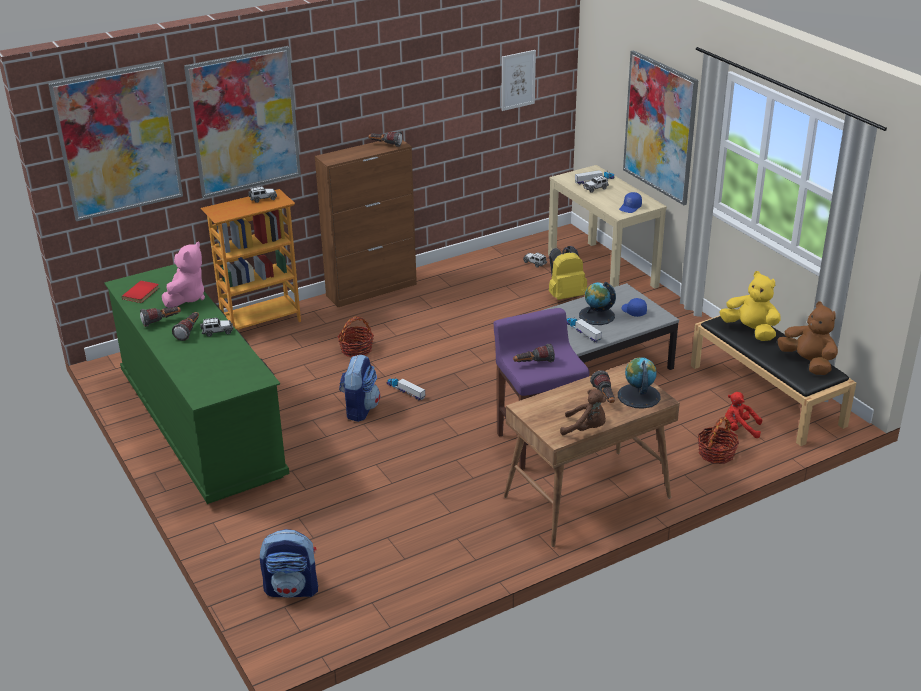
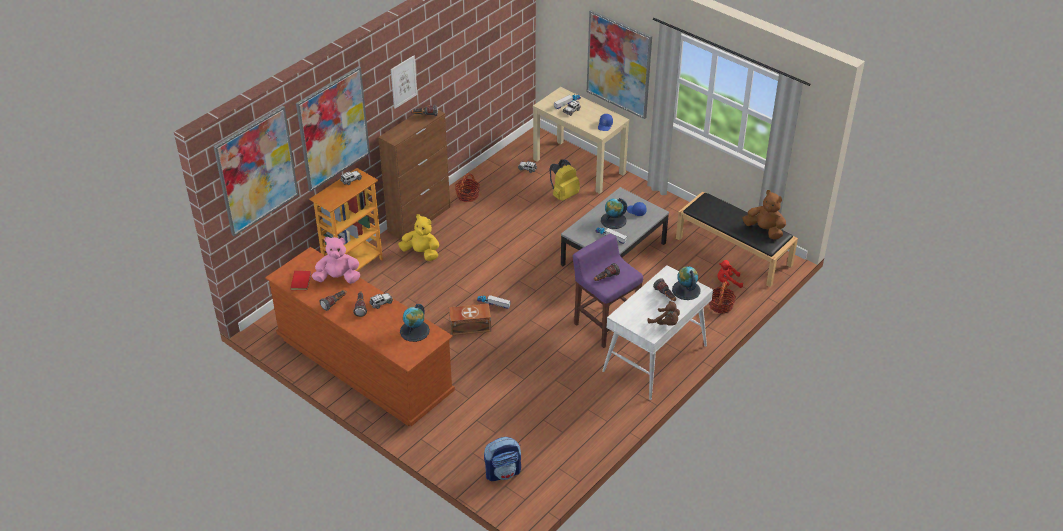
camera: 20 degrees left, 10 degrees up
green dresser [104,264,289,504] -> brown dresser [265,247,455,426]
pink plush toy [162,242,205,308] -> pink plush toy turned 90 degrees counterclockwise [312,237,360,284]
basket [337,316,374,357] -> basket moved to [455,173,480,202]
backpack [339,354,380,422] -> brown storage box [449,304,491,335]
picture [501,50,536,111] -> picture moved to [391,55,417,109]
brown desk [504,363,680,547] -> white desk [602,265,713,400]
brown plush toy [560,389,606,436] -> brown plush toy turned 45 degrees clockwise [647,301,680,326]
yellow plush toy [719,271,781,341] -> yellow plush toy moved to [398,214,439,261]
none -> globe [400,304,430,342]

